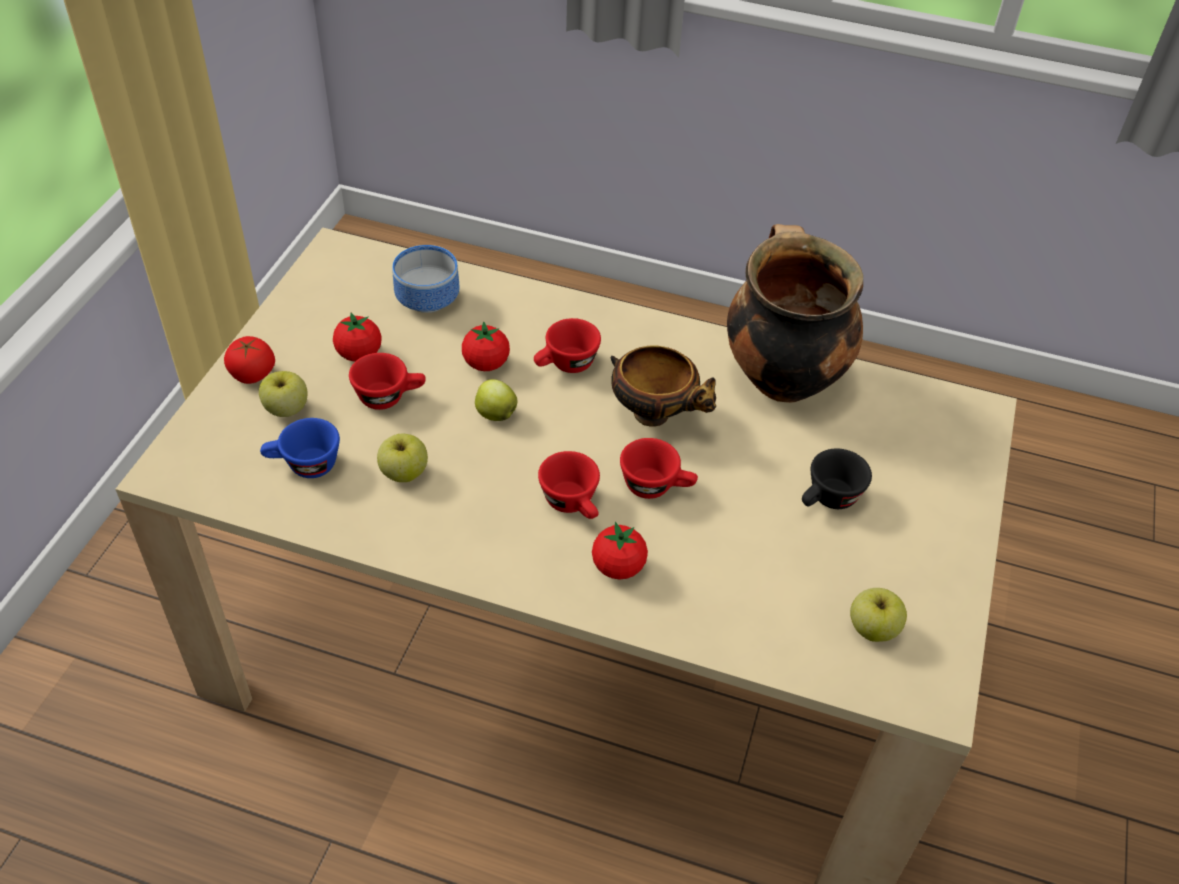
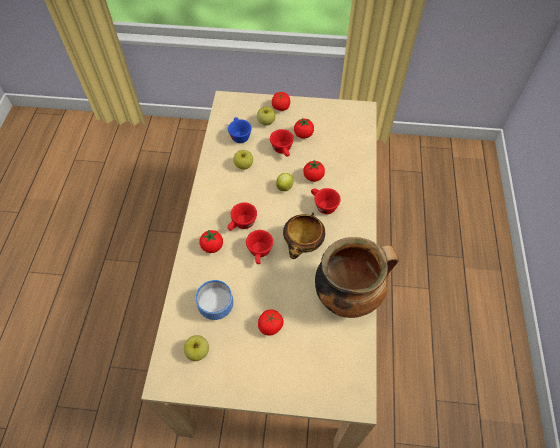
camera: 80 degrees right, 10 degrees up
bowl [392,245,459,313] -> bowl moved to [196,280,234,320]
black cup [802,449,872,509] -> tomato [258,309,284,336]

